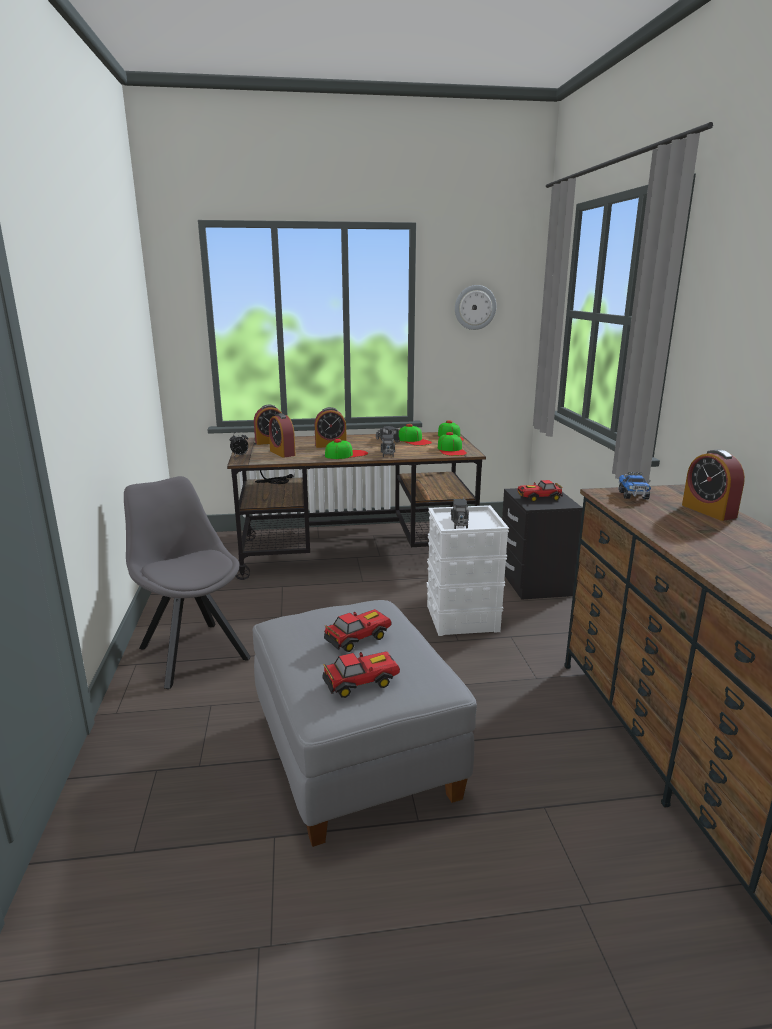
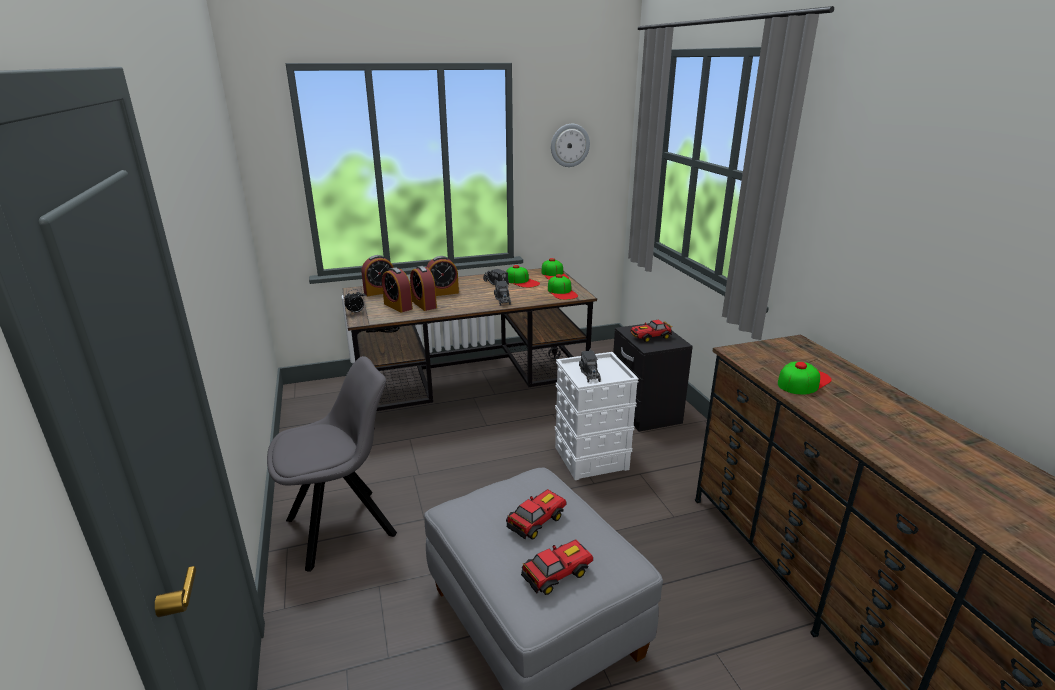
camera: 10 degrees left, 5 degrees up
grey chair [124,476,251,689] -> grey chair turned 105 degrees clockwise [267,356,397,572]
cap [325,439,368,459] -> cap moved to [778,361,832,395]
toy truck [619,472,651,499] -> none
alarm clock [682,449,745,521] -> alarm clock moved to [410,266,437,311]

